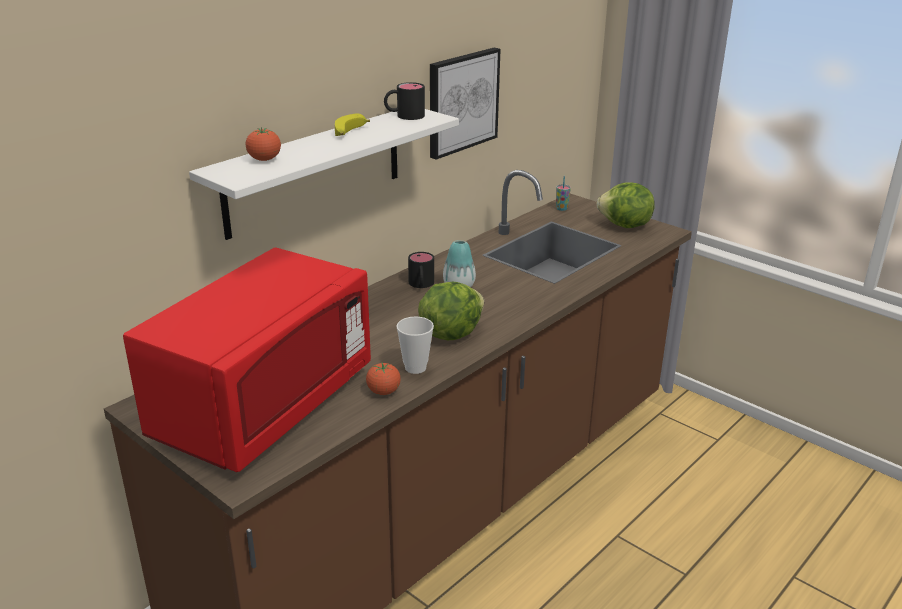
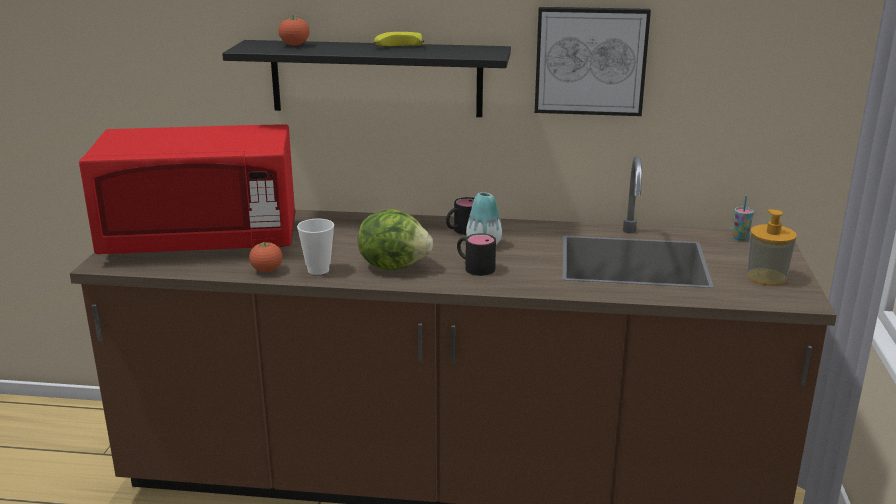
camera: 55 degrees right, 5 degrees down
white shelf [189,109,459,240] -> black shelf [222,40,511,117]
black mug [384,82,425,120] -> black mug moved to [457,234,496,276]
lettuce [596,182,654,228] -> soap dispenser [747,209,797,286]

